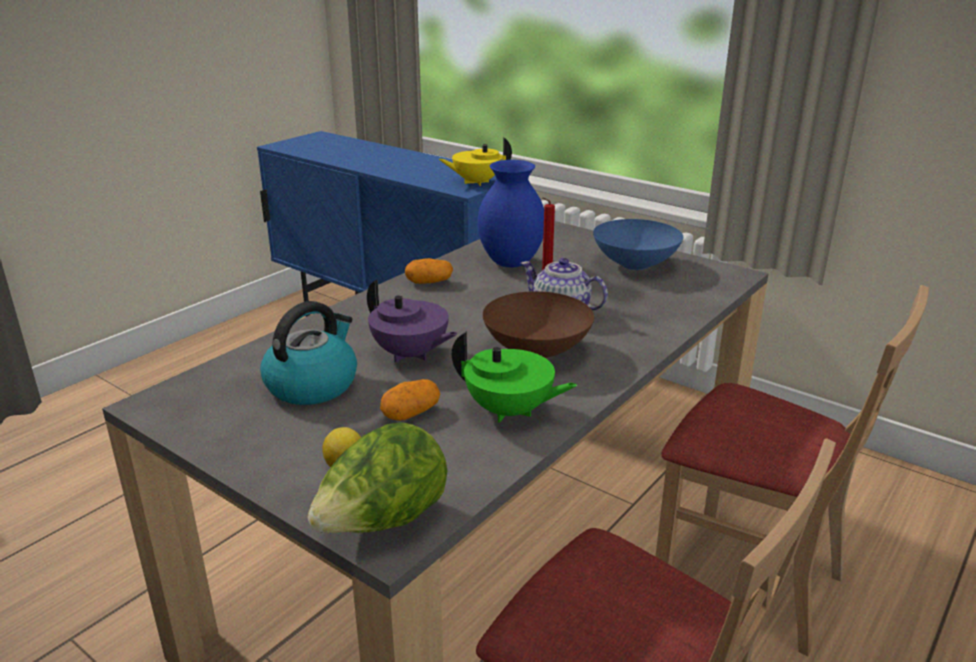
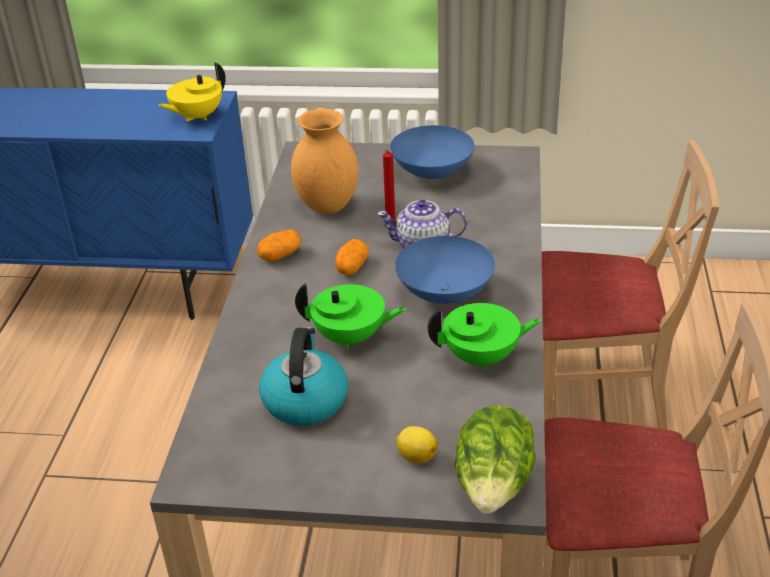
camera: 30 degrees left, 10 degrees up
purple teapot [367,279,457,362] -> green teapot [295,283,406,350]
potato [380,379,440,421] -> potato moved to [335,239,369,275]
blue vase [478,160,544,268] -> brown vase [291,109,359,214]
brown bowl [483,291,594,358] -> blue bowl [395,236,495,304]

